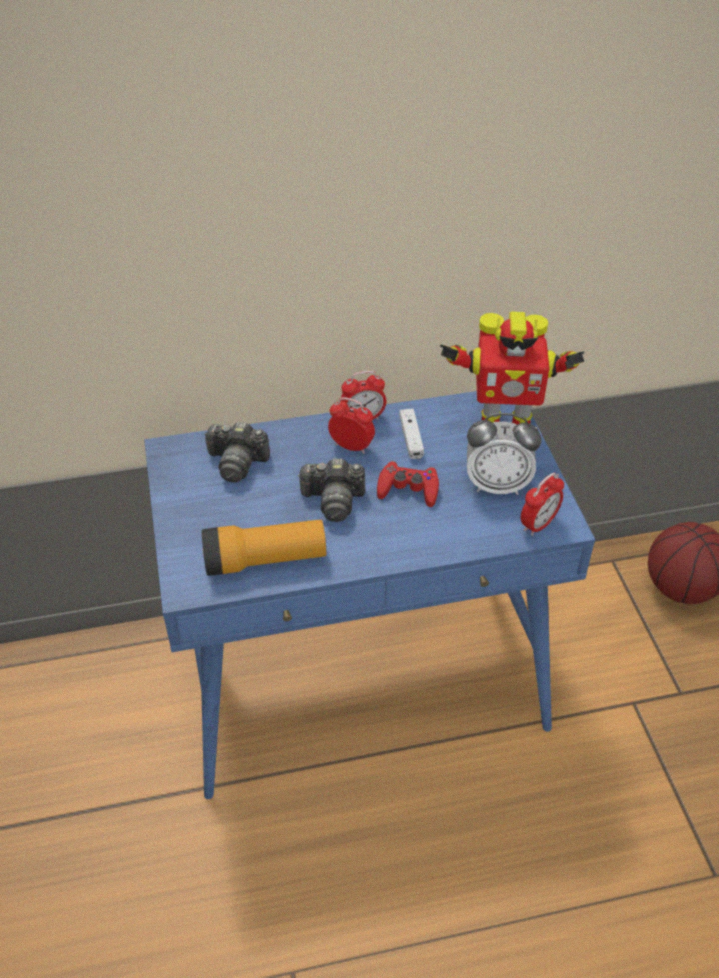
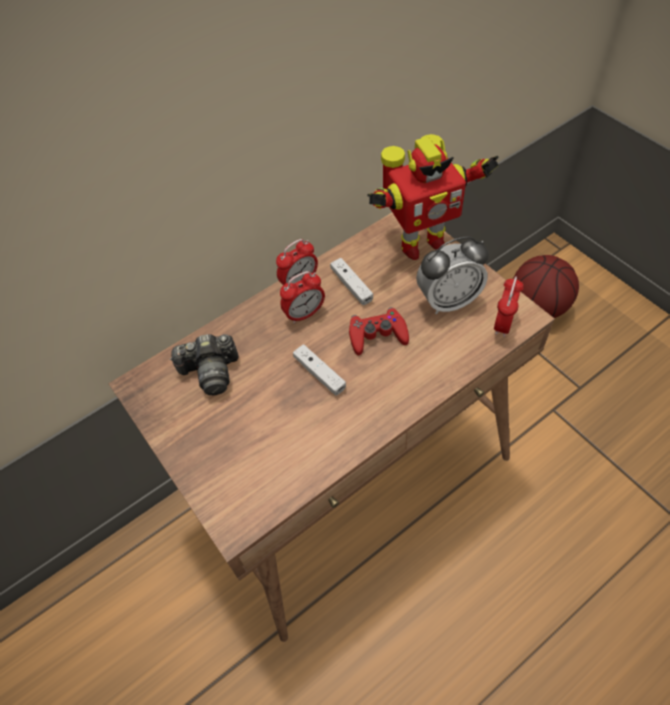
camera: 20 degrees left, 10 degrees up
blue desk [144,391,595,799] -> brown desk [108,213,555,642]
flashlight [202,520,326,576] -> none
camera [297,458,365,522] -> white game controller [293,344,346,395]
alarm clock [328,397,375,454] -> alarm clock turned 150 degrees clockwise [280,271,325,324]

